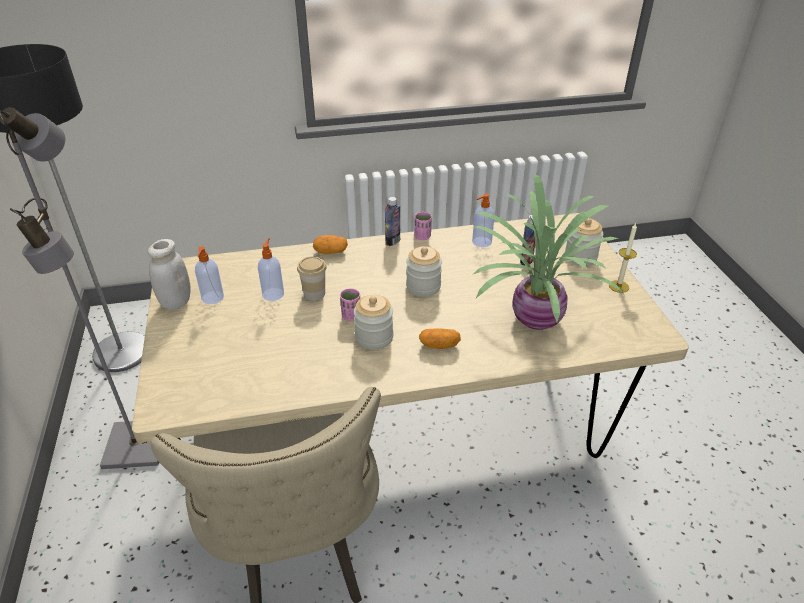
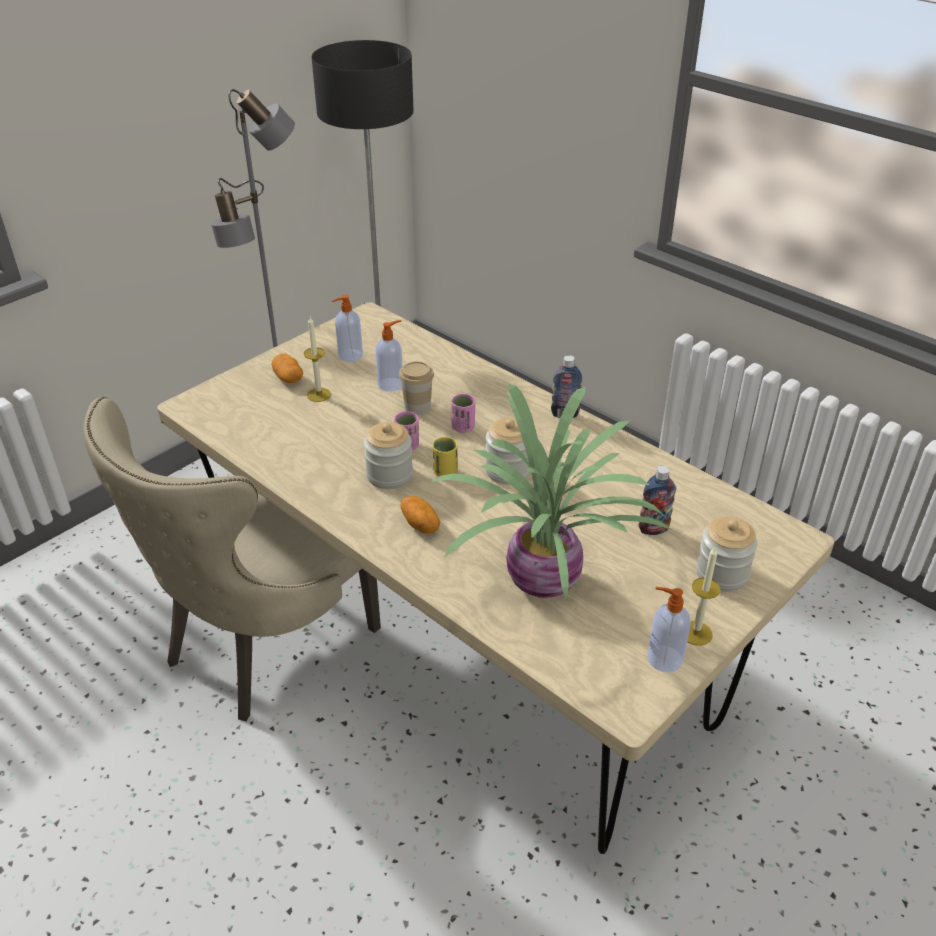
camera: 55 degrees right, 0 degrees up
white jar [148,239,191,310] -> none
potato [313,235,348,254] -> potato moved to [271,353,303,383]
pink cup [414,212,432,240] -> pink cup moved to [451,394,475,433]
soap dispenser [472,194,494,247] -> soap dispenser moved to [648,587,691,672]
none -> candle [304,317,331,402]
none -> yellow cup [432,437,458,477]

